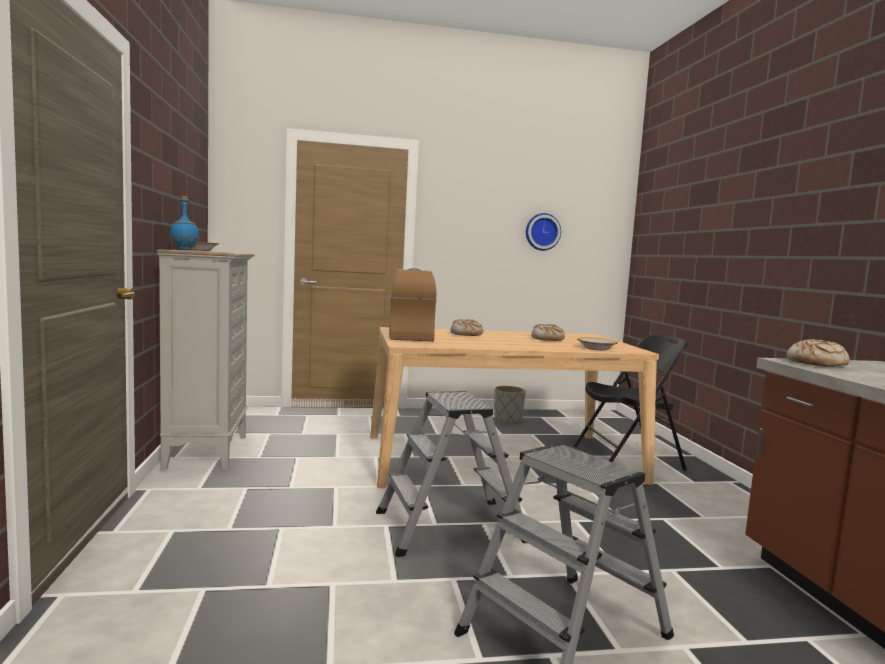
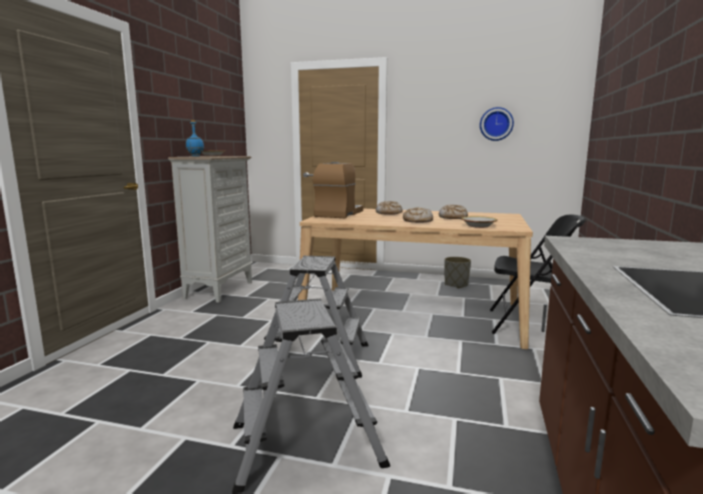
camera: 25 degrees right, 5 degrees up
bread [787,339,850,367] -> bread moved to [403,207,433,223]

